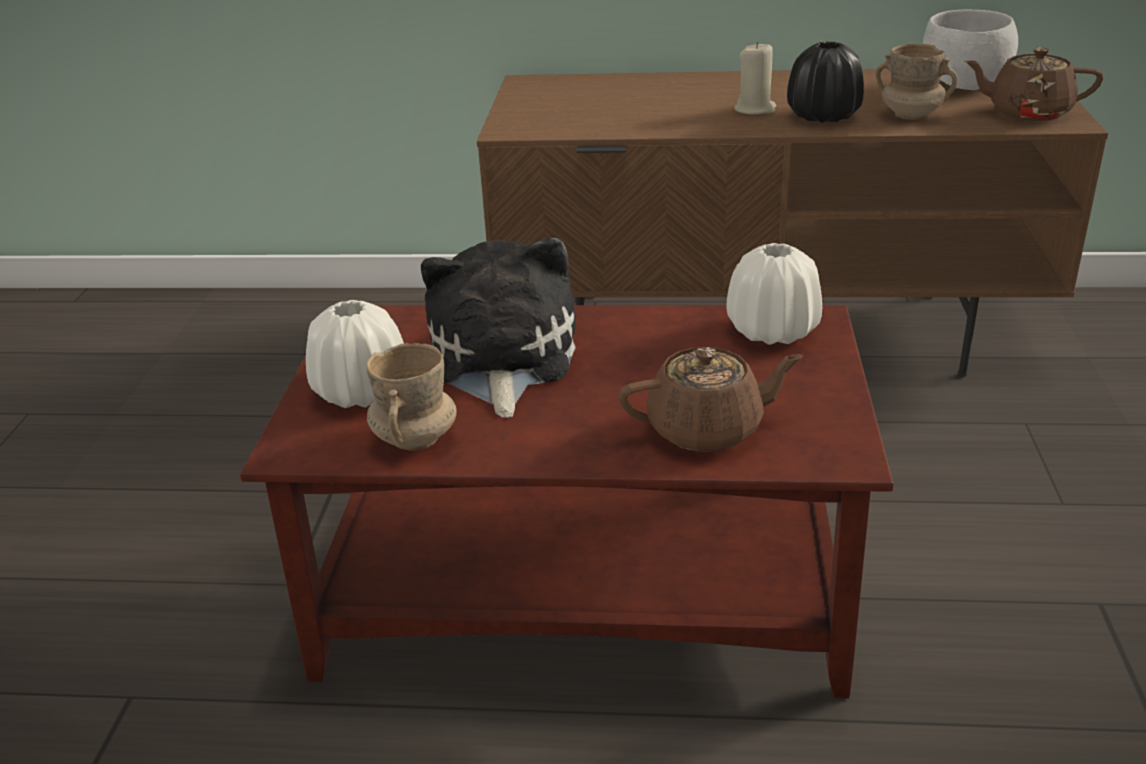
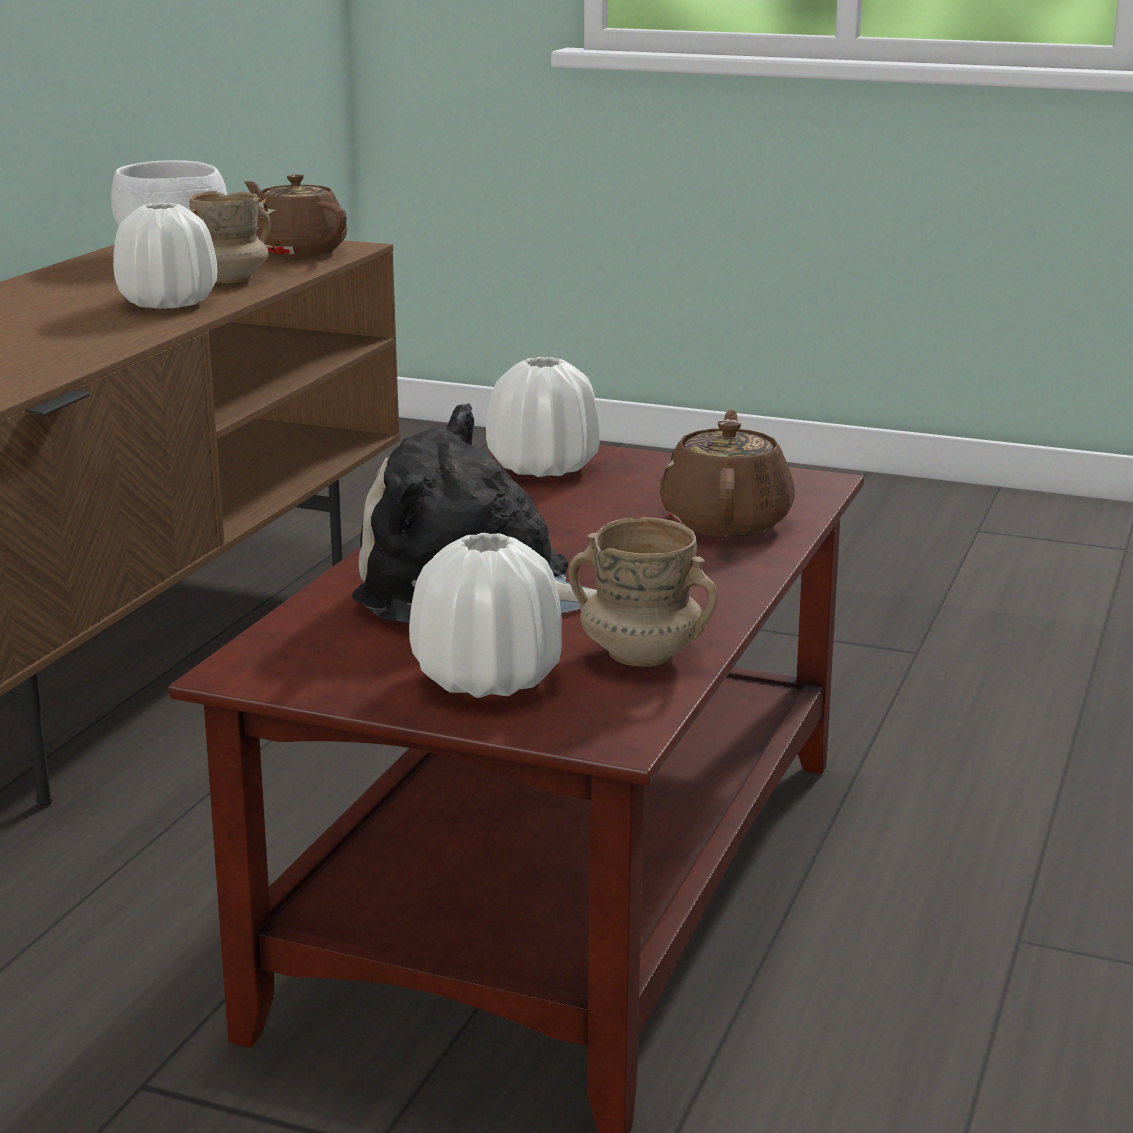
camera: 75 degrees left, 10 degrees down
beige candle [734,42,776,114] -> none
black vase [787,42,864,123] -> white vase [113,203,217,309]
brown teapot [965,47,1103,121] -> brown teapot turned 105 degrees clockwise [244,174,347,257]

